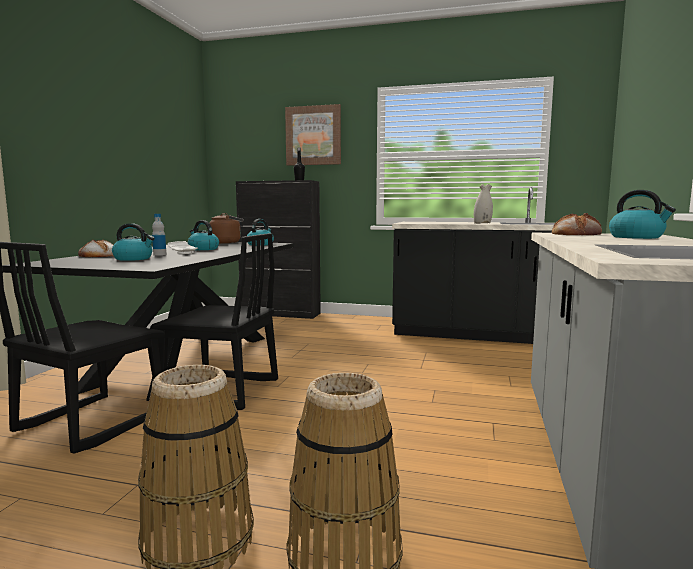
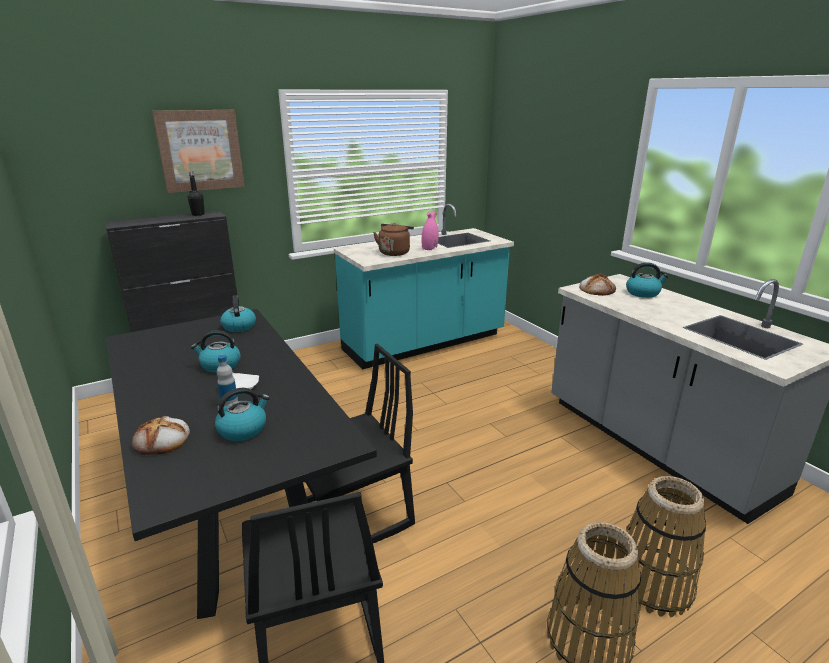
camera: 45 degrees left, 15 degrees up
brown kettle [210,213,244,244] -> brown kettle moved to [373,223,414,256]
black counter [392,187,555,344] -> turquoise counter [334,204,514,369]
white vase [474,184,493,224] -> pink vase [422,212,439,250]

